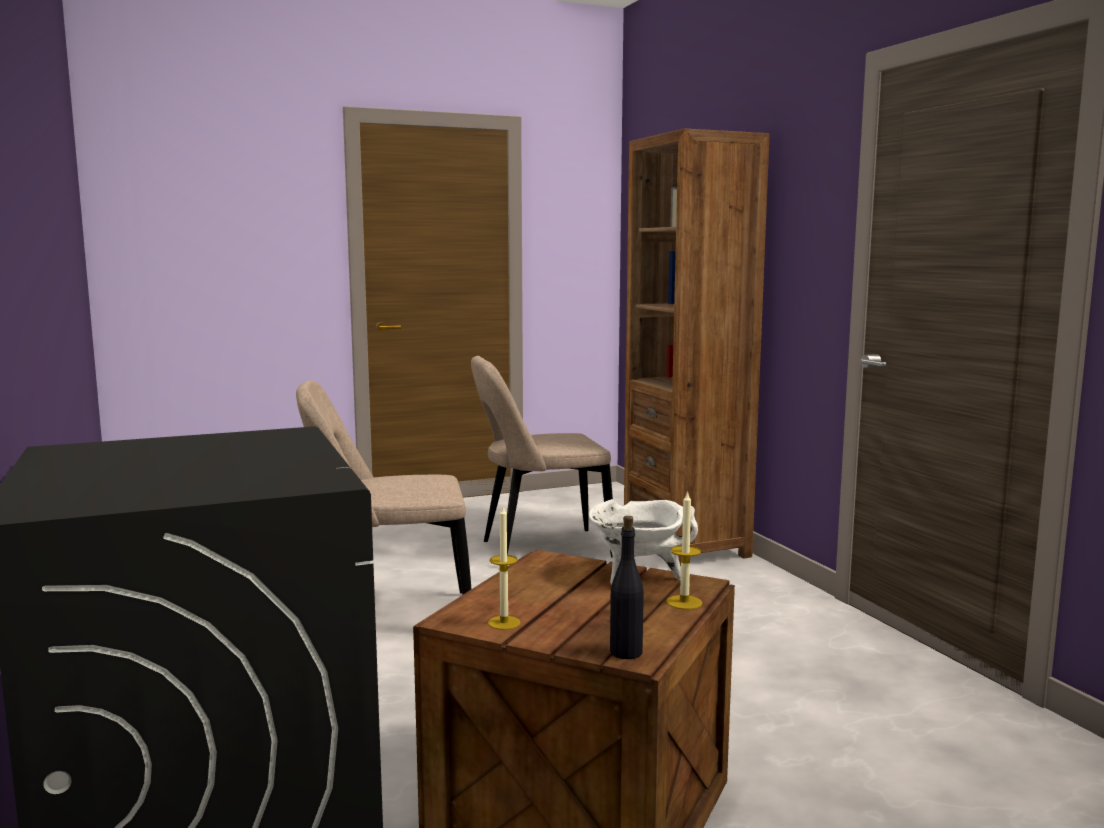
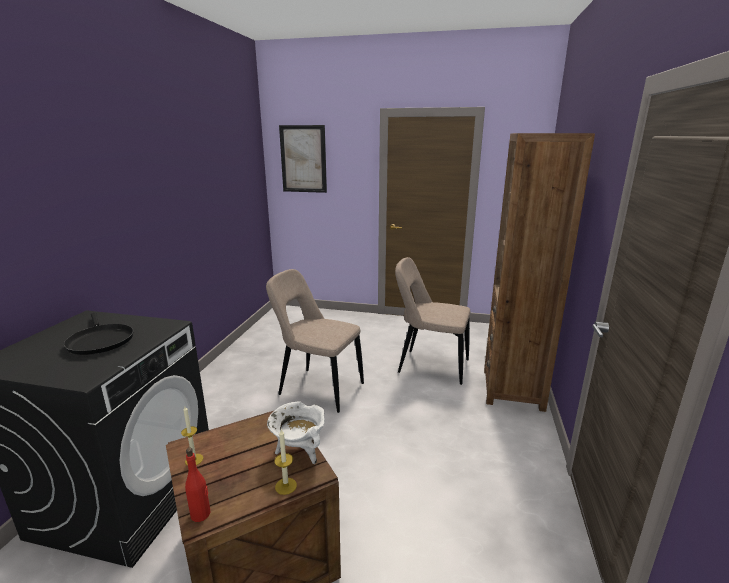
camera: 35 degrees right, 10 degrees up
black bottle [610,516,644,659] -> red bottle [185,448,210,522]
none -> black frying pan [63,313,134,355]
none -> picture [279,125,327,193]

